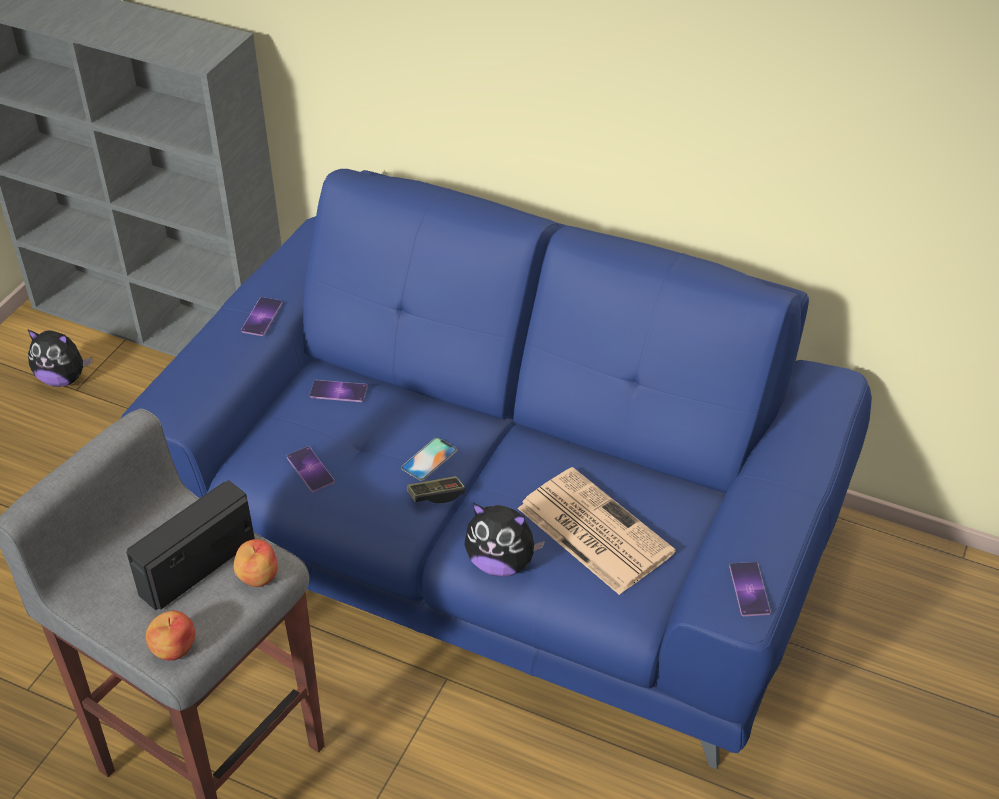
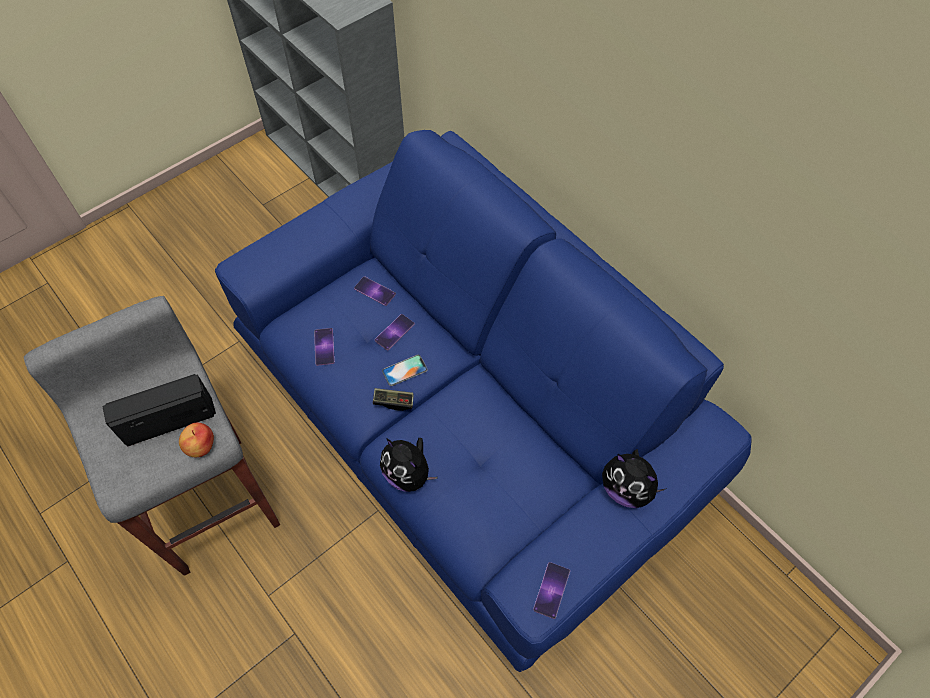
camera: 25 degrees right, 15 degrees up
plush toy [27,329,92,387] -> plush toy moved to [602,449,667,508]
apple [146,611,196,661] -> none
phone [241,297,283,336] -> phone moved to [375,314,415,351]
newspaper [517,467,676,595] -> none

